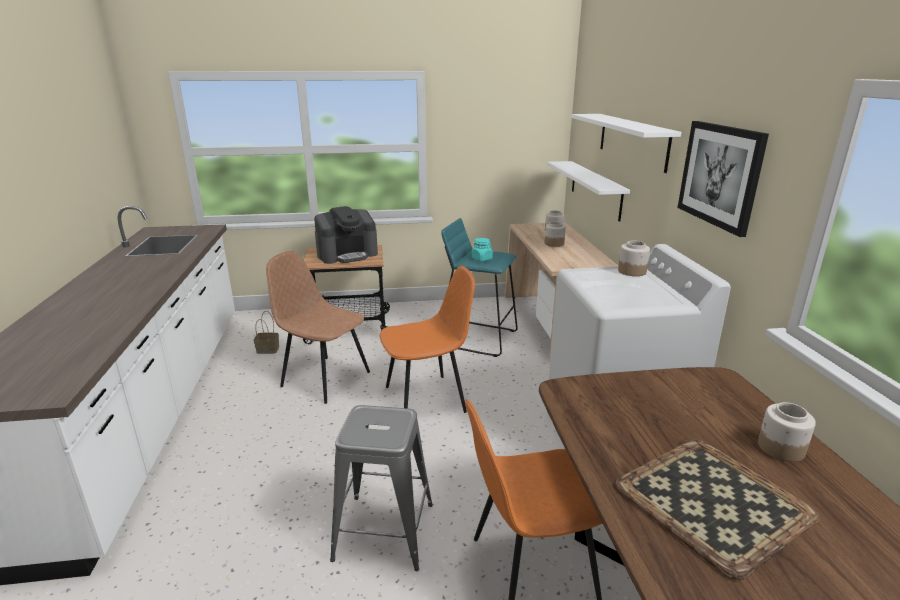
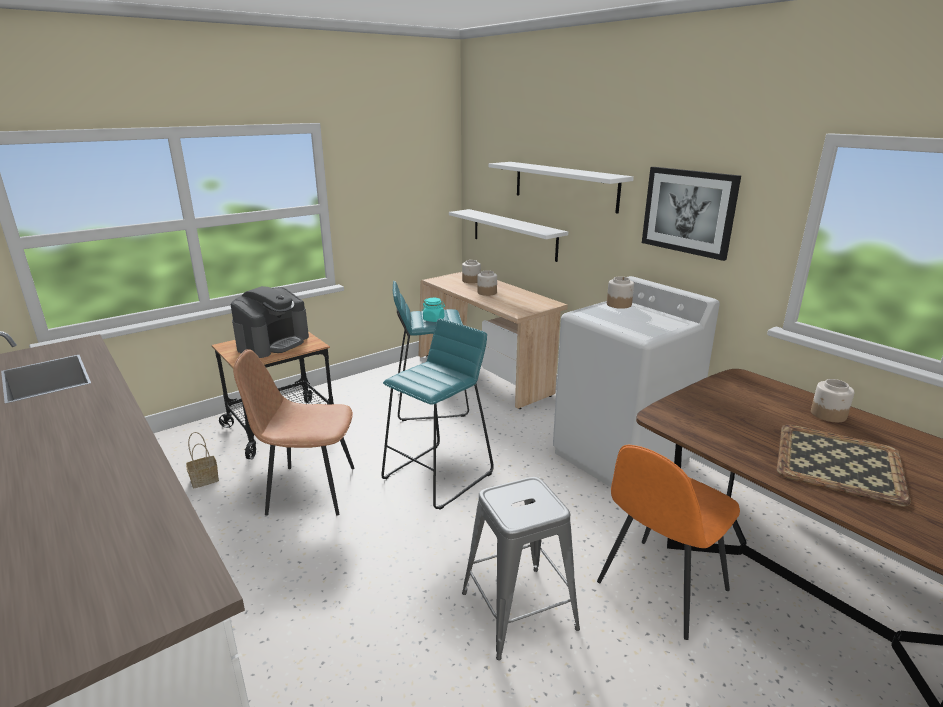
camera: 30 degrees left, 0 degrees up
orange chair [379,266,475,413] -> turquoise stool [381,318,494,510]

